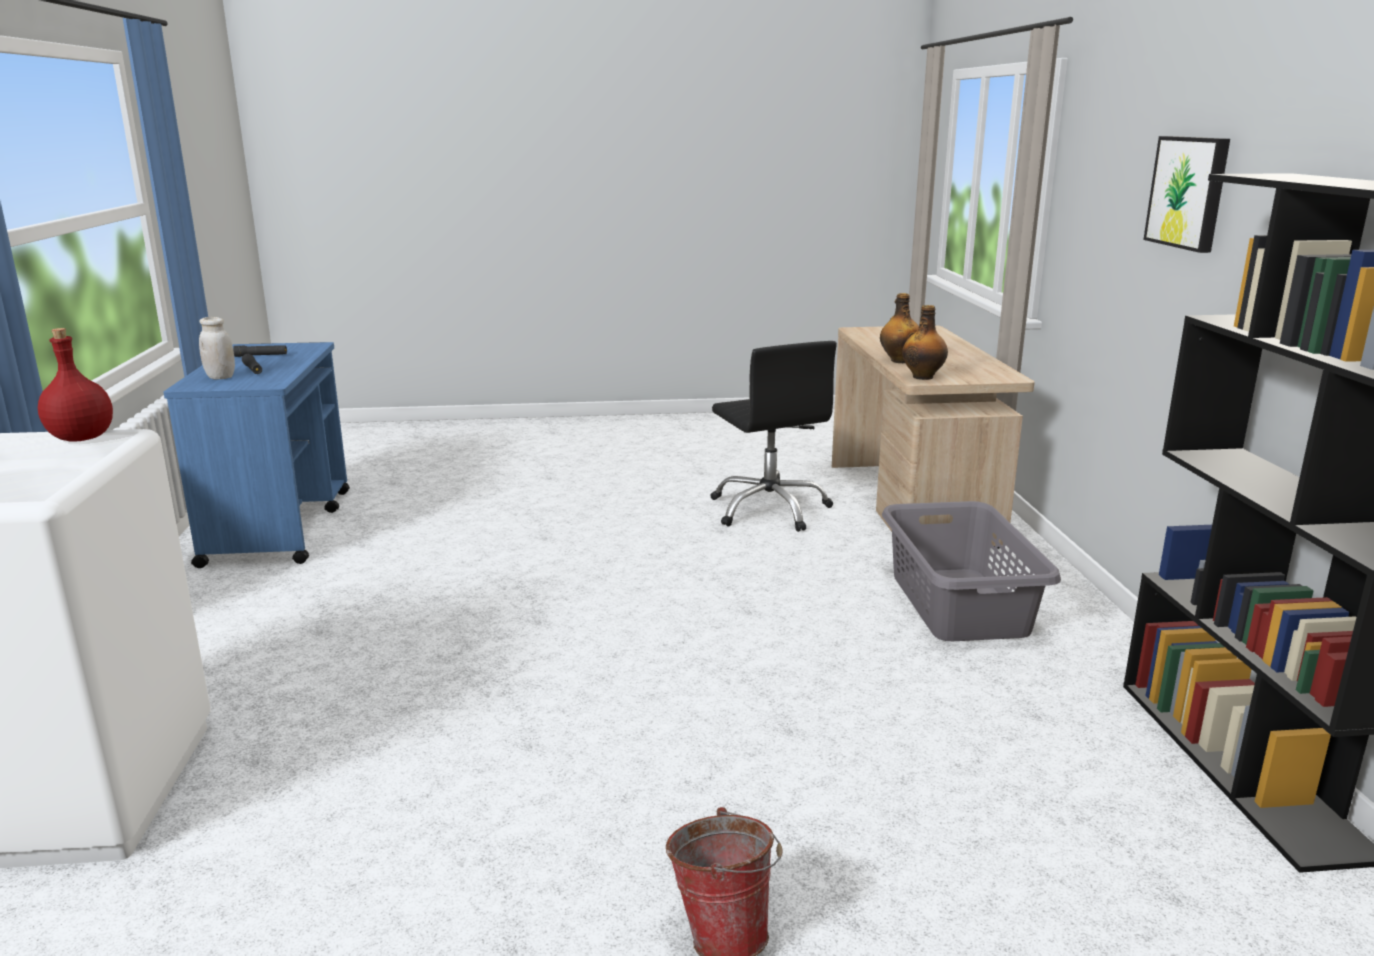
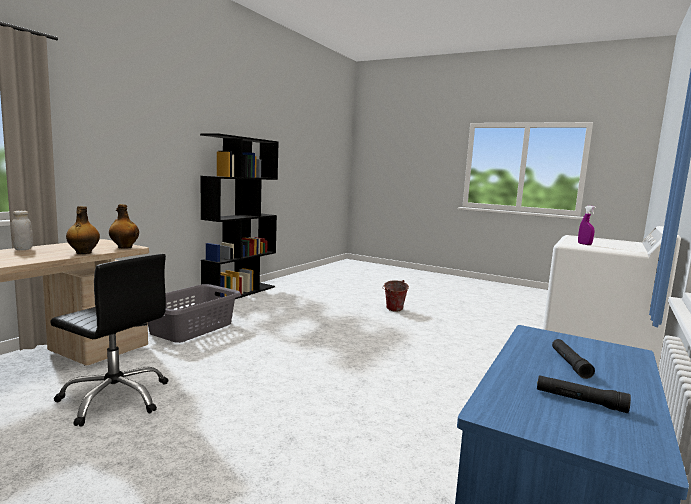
camera: 145 degrees left, 10 degrees down
red bottle [38,328,113,442] -> purple spray bottle [578,206,596,245]
white jar [199,317,235,379] -> white jar moved to [11,210,33,250]
black office chair [711,341,837,532] -> black office chair turned 105 degrees clockwise [50,254,168,427]
picture [1143,136,1230,253] -> none

